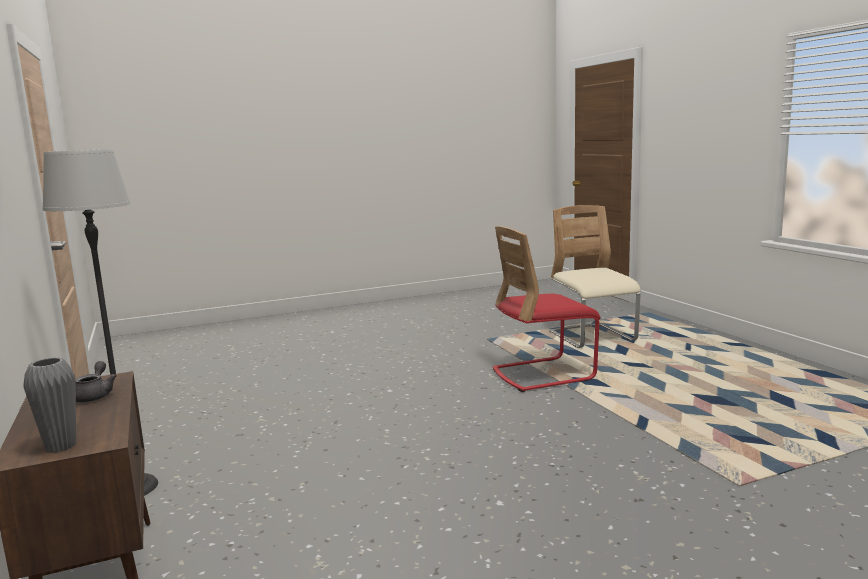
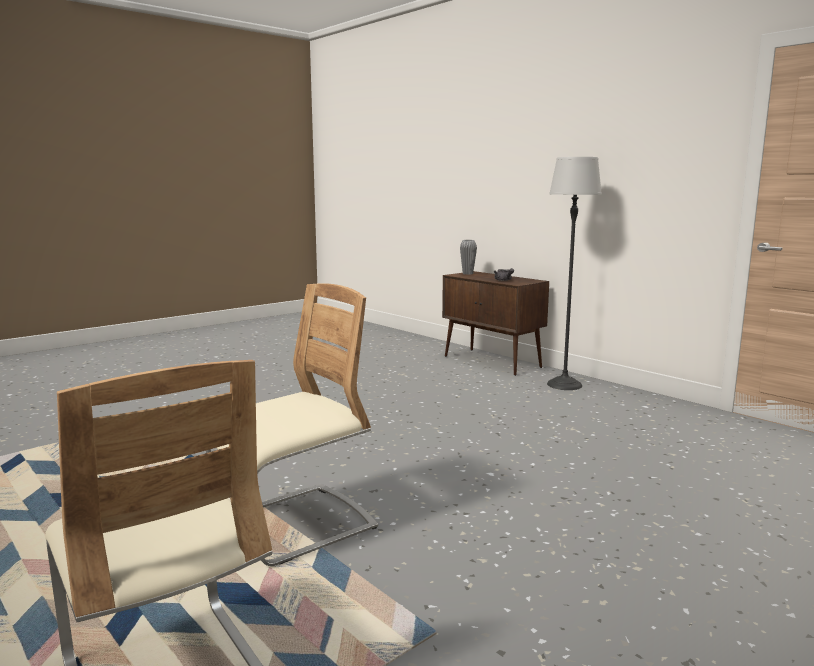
camera: 160 degrees right, 0 degrees up
red chair [492,226,601,392] -> beige chair [206,283,378,566]

